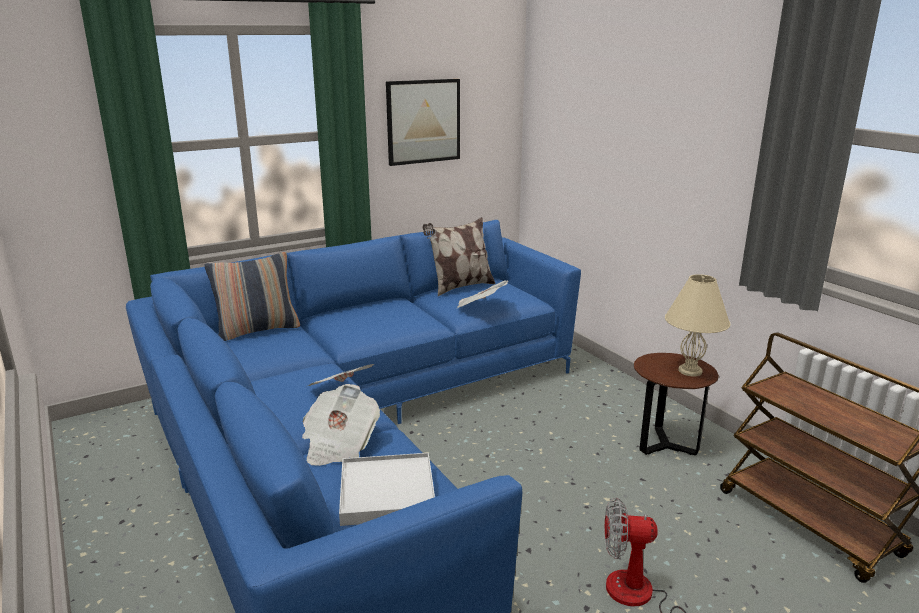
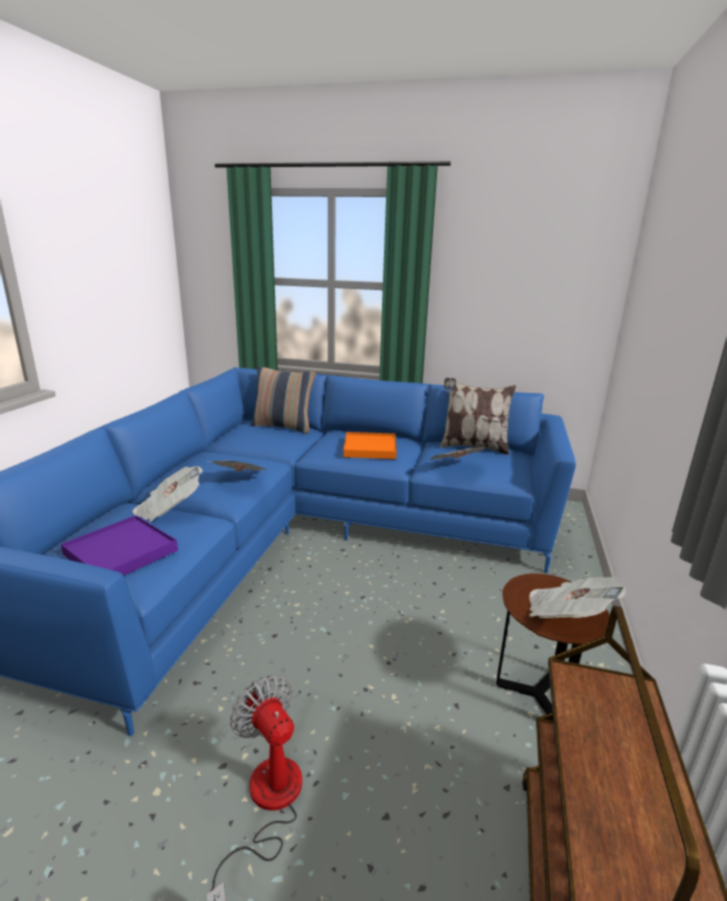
camera: 45 degrees right, 0 degrees up
white tray [339,453,435,526] -> purple tray [61,515,178,576]
picture [386,79,460,166] -> none
beige table lamp [665,274,730,376] -> newspaper [529,577,626,618]
none -> orange tray [343,432,397,459]

